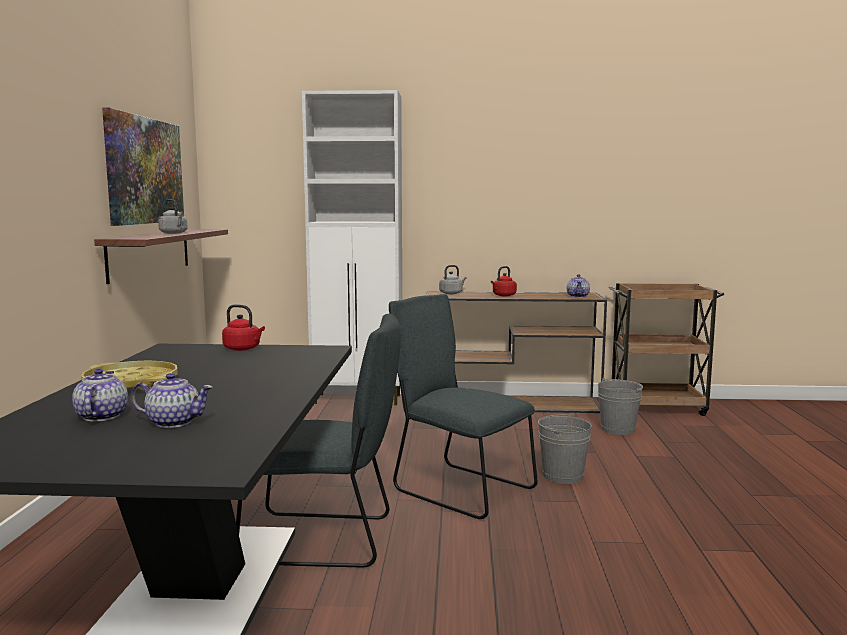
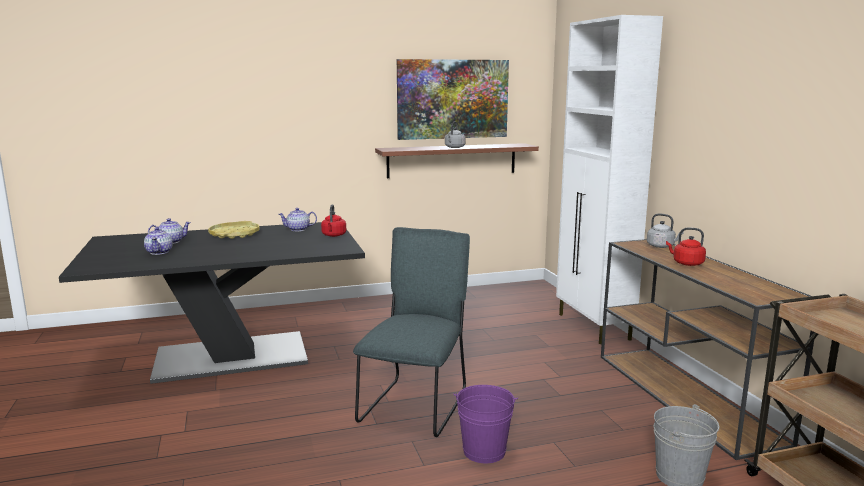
camera: 70 degrees right, 5 degrees up
grey chair [236,314,401,568] -> none
grey bucket [538,413,592,484] -> purple bucket [454,385,518,463]
teapot [567,274,590,298] -> teapot moved to [278,208,317,231]

